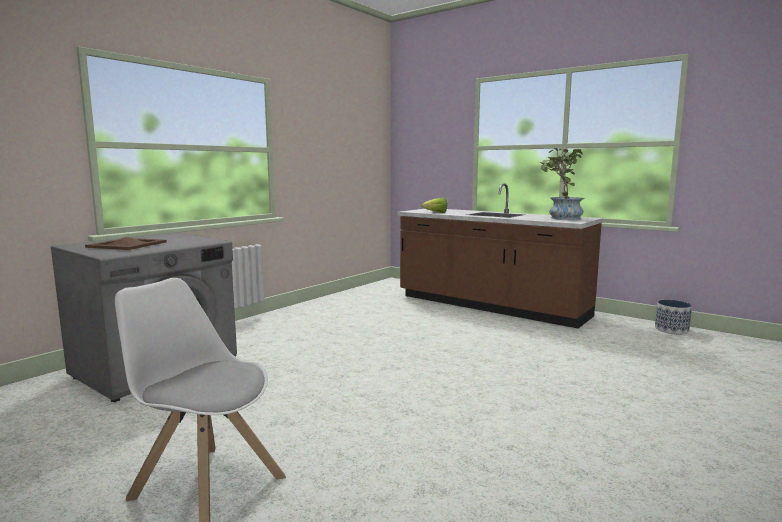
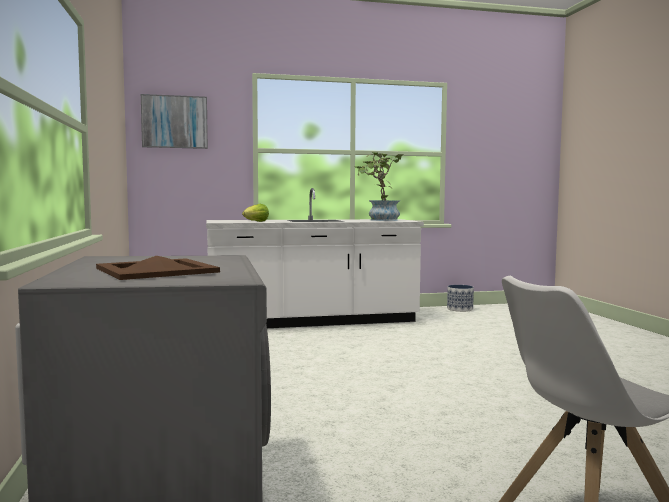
camera: 50 degrees left, 5 degrees down
brown counter [397,183,603,328] -> white counter [206,188,424,328]
none -> picture [141,94,208,149]

